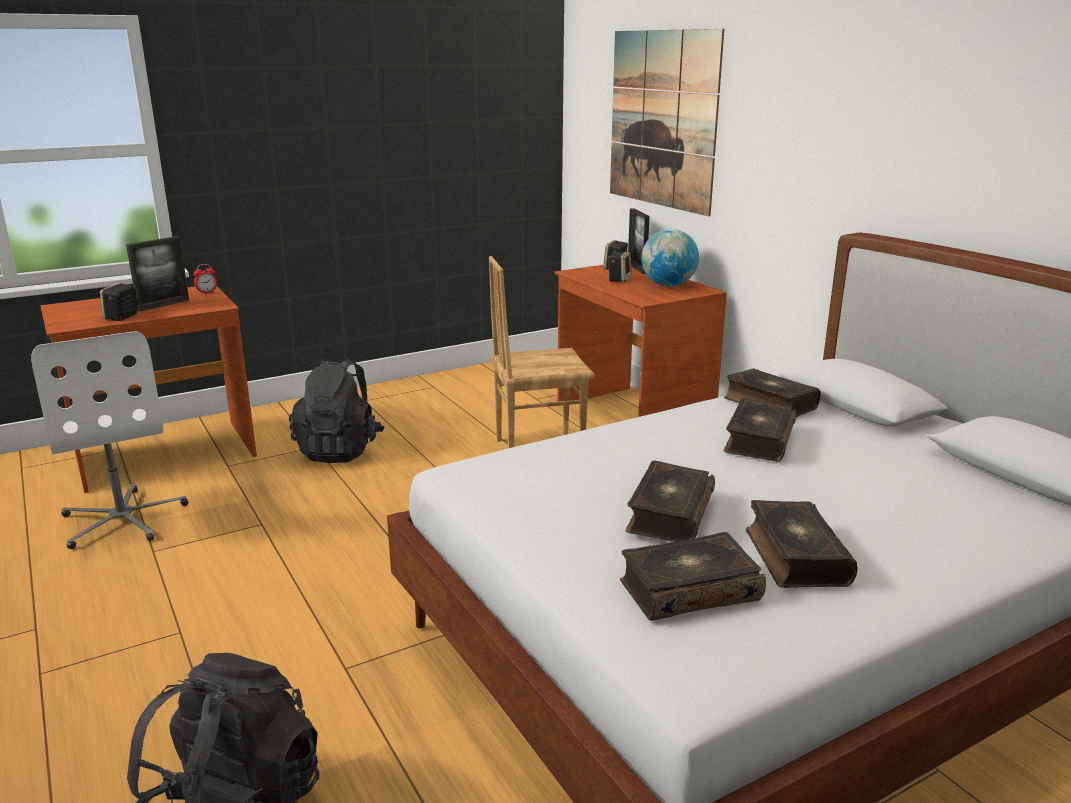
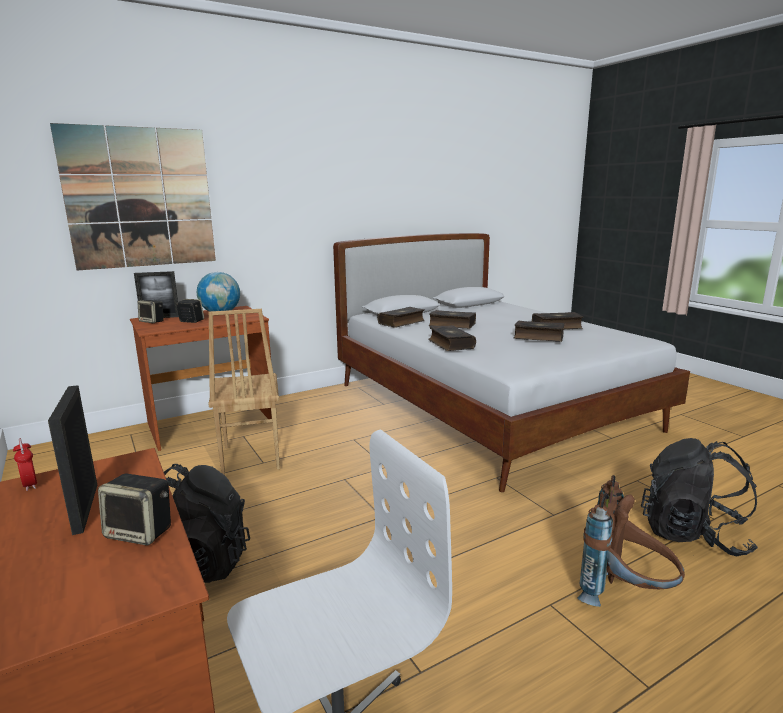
camera: 90 degrees left, 5 degrees down
picture frame [126,236,189,311] -> picture frame turned 150 degrees counterclockwise [48,385,97,535]
book [620,532,766,621] -> book moved to [428,325,476,351]
none -> brown backpack [578,475,685,607]

